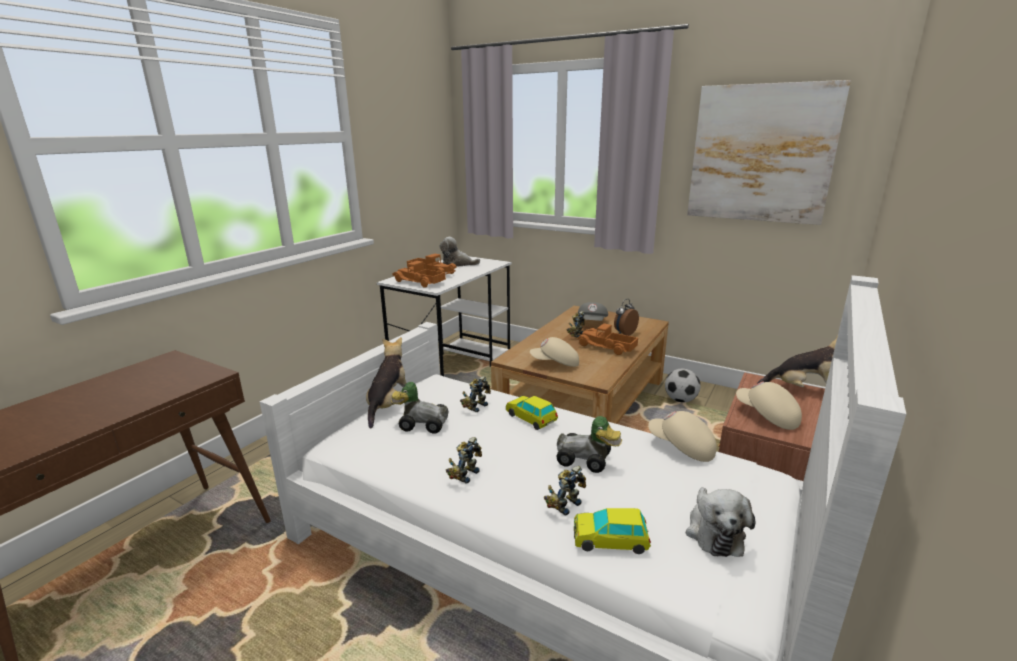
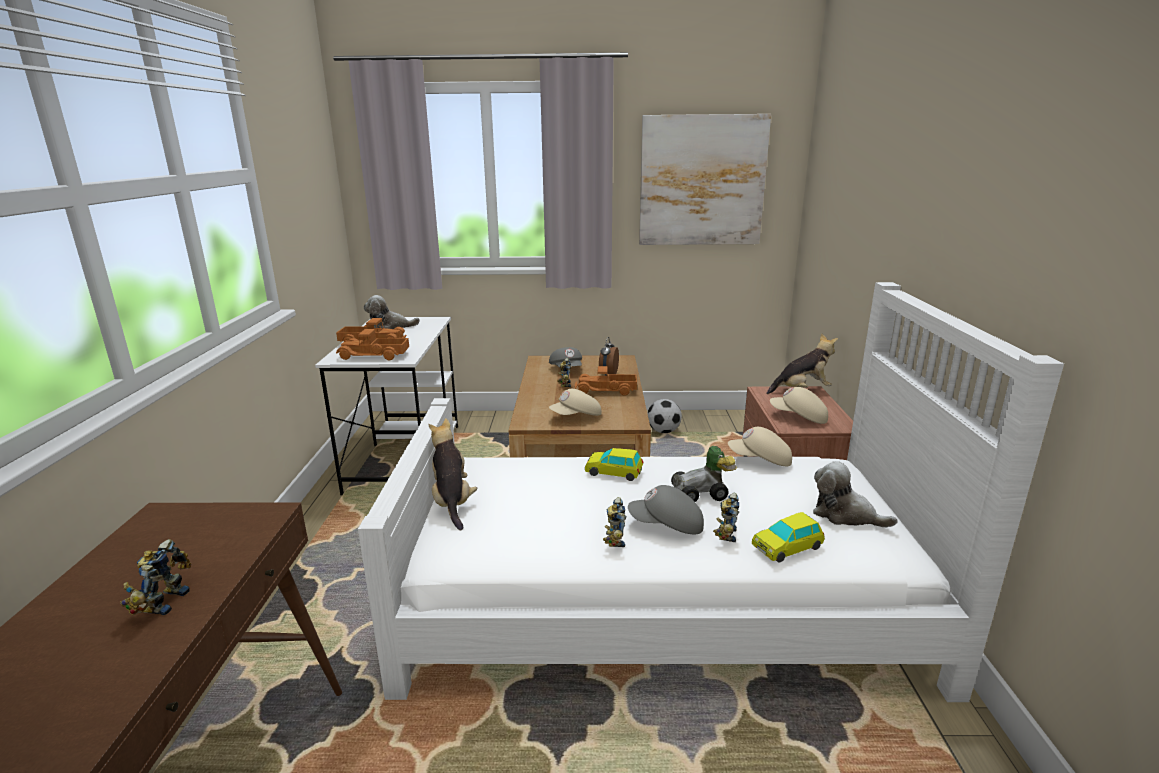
camera: 30 degrees left, 0 degrees up
toy car [391,382,449,434] -> none
toy robot [460,376,491,412] -> toy robot moved to [120,539,191,615]
plush toy [686,487,756,557] -> plush toy turned 150 degrees clockwise [813,461,898,527]
none -> grey cap [628,485,704,534]

